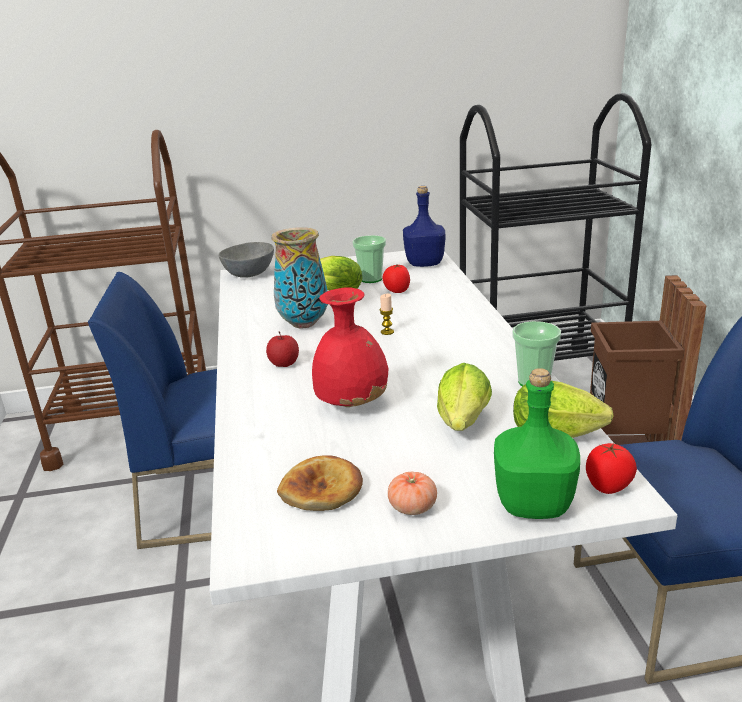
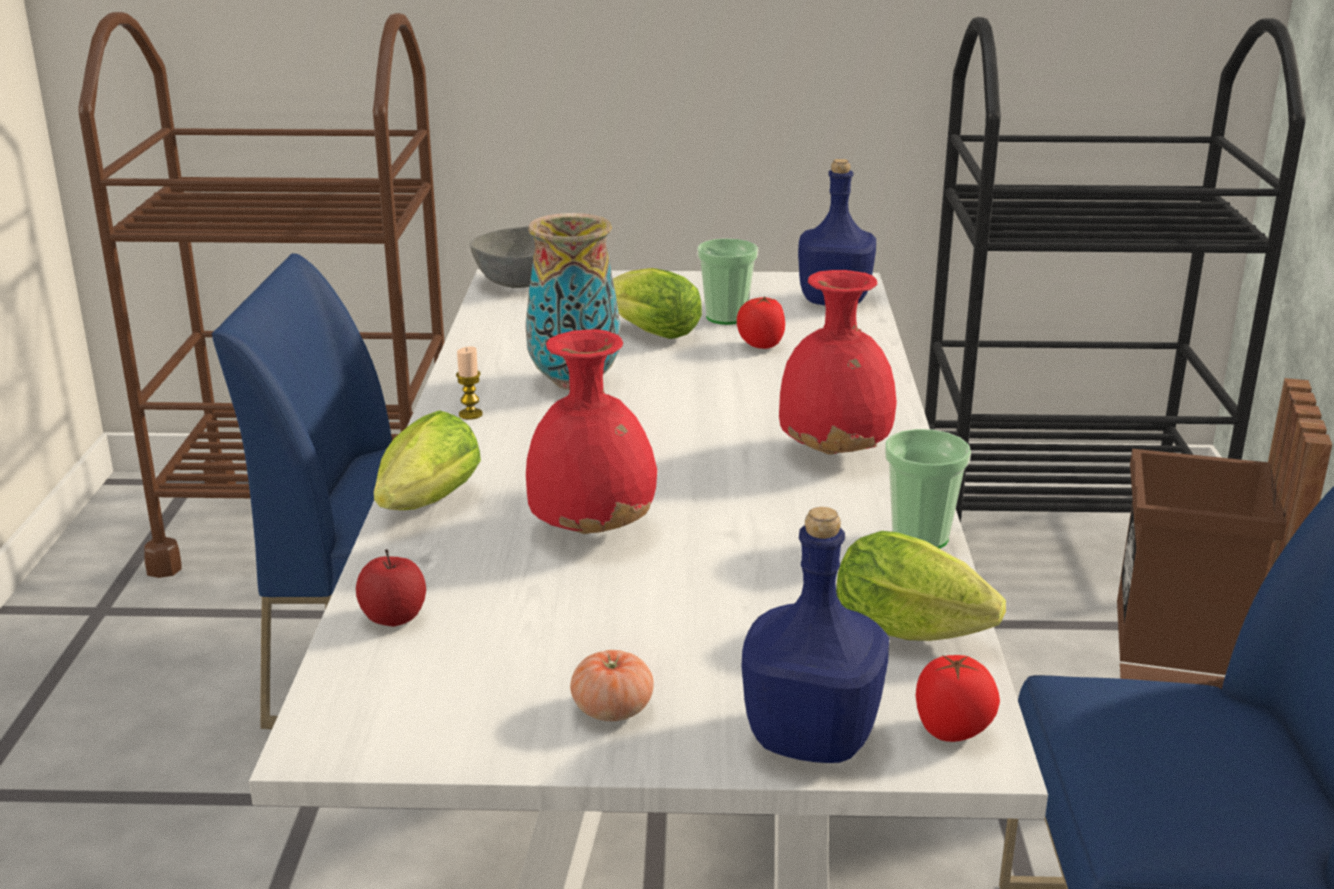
camera: 10 degrees right, 0 degrees up
apple [266,331,299,367] -> apple moved to [356,550,426,627]
bread [277,455,363,511] -> none
candle [380,294,394,335] -> candle moved to [456,347,483,420]
lettuce [437,363,492,431] -> lettuce moved to [374,410,481,510]
green bottle [494,368,580,519] -> blue bottle [741,507,889,763]
none -> red vase [779,270,897,455]

